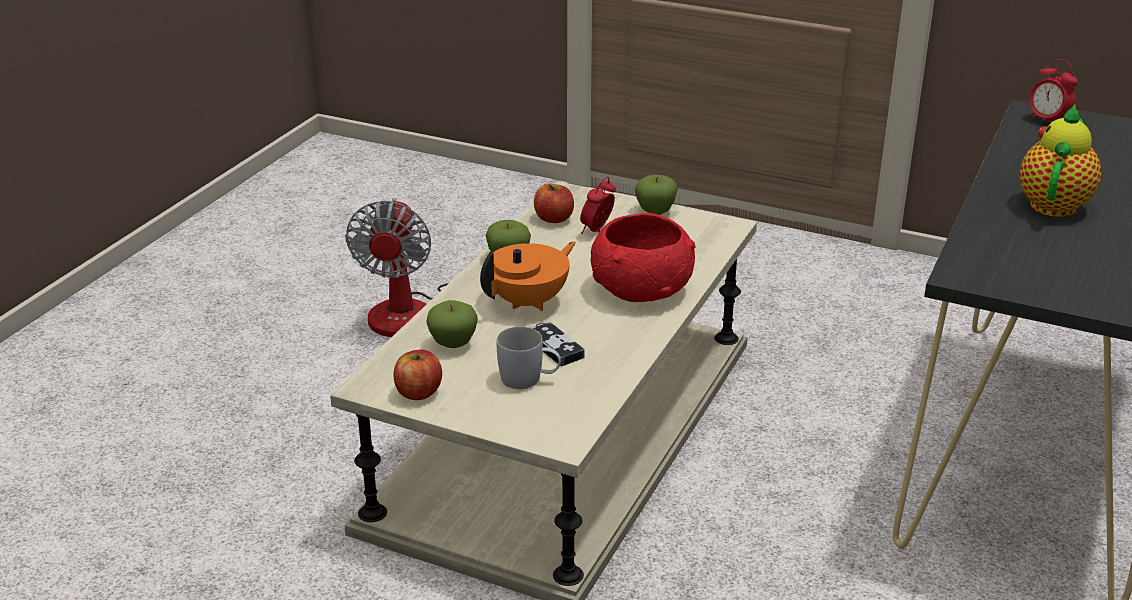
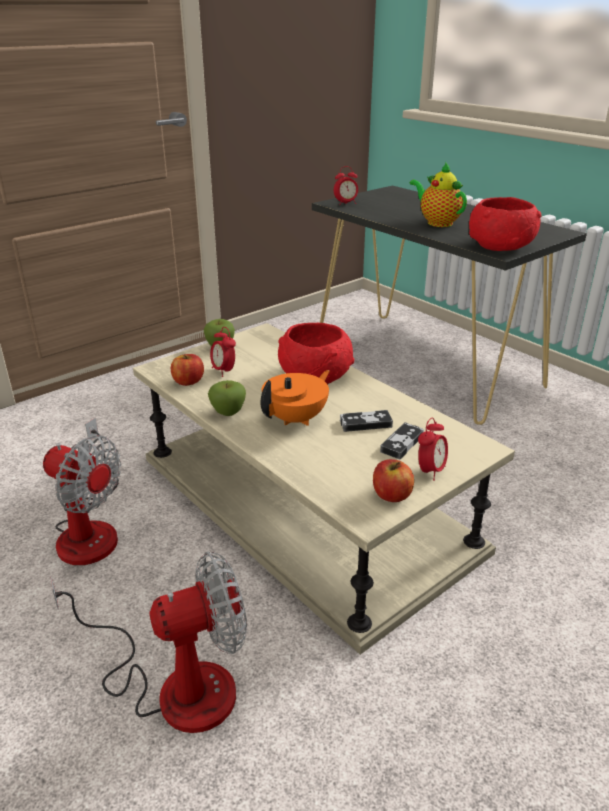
camera: 65 degrees left, 0 degrees up
apple [426,300,478,348] -> none
orange teapot [480,242,576,311] -> orange teapot turned 60 degrees clockwise [261,370,330,426]
white mug [497,326,561,389] -> game controller [380,422,424,459]
none -> fan [51,552,247,733]
none -> alarm clock [418,417,448,481]
none -> red bowl [469,197,542,251]

